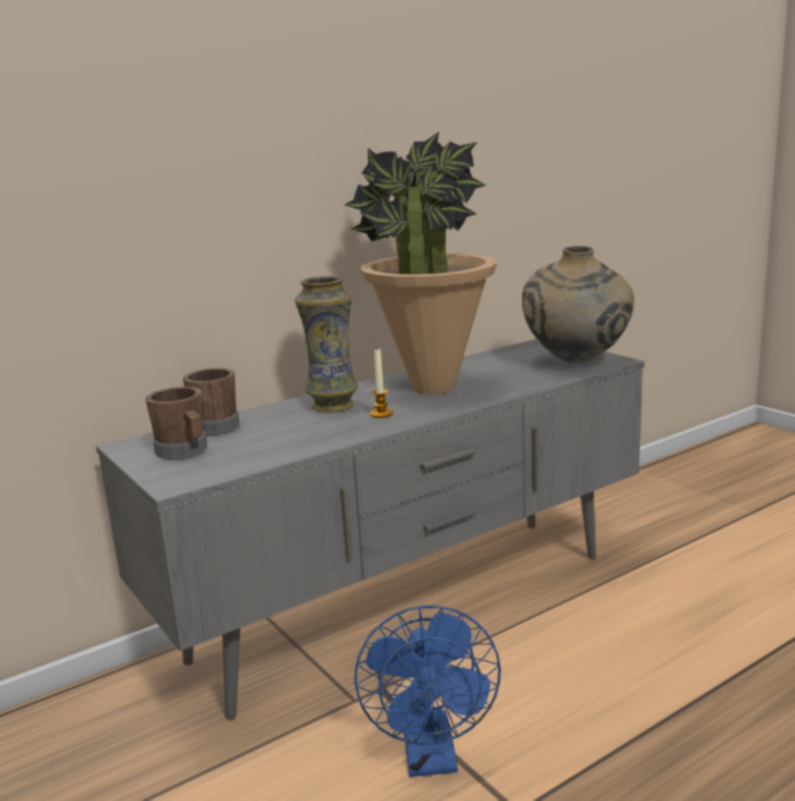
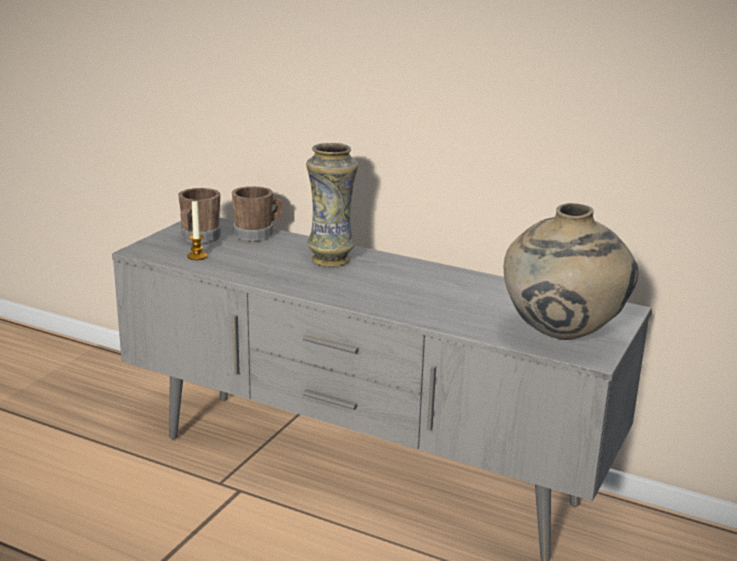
camera: 60 degrees right, 5 degrees up
potted plant [345,132,497,394] -> none
blue fan [354,605,501,777] -> none
candle [370,349,393,418] -> candle moved to [187,199,207,260]

